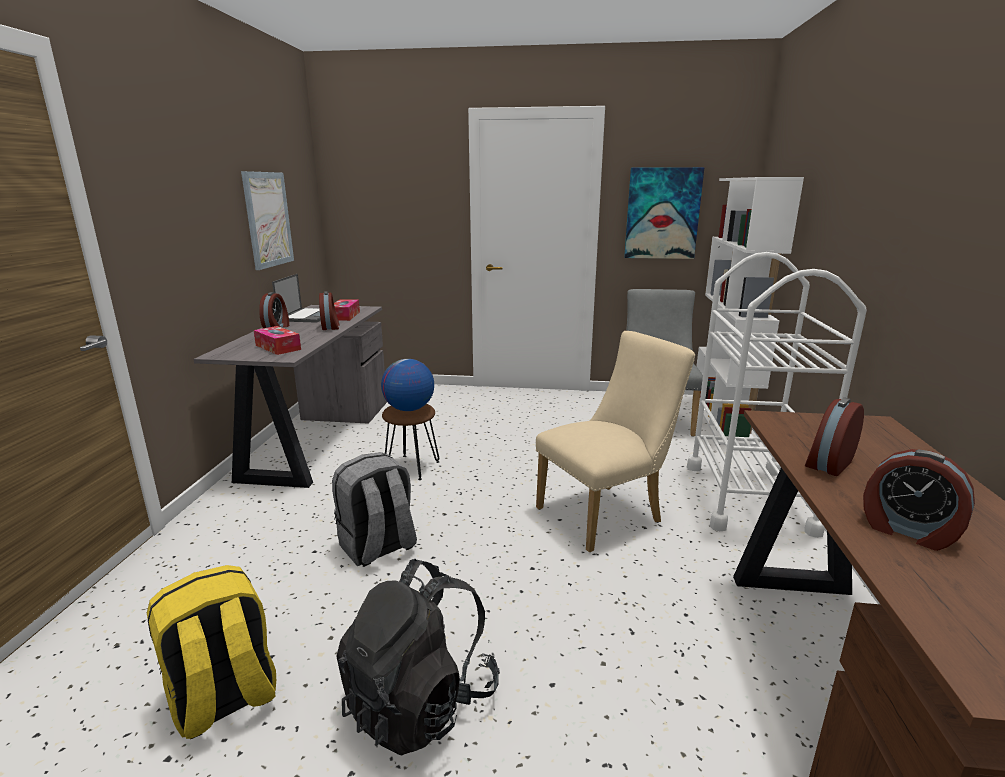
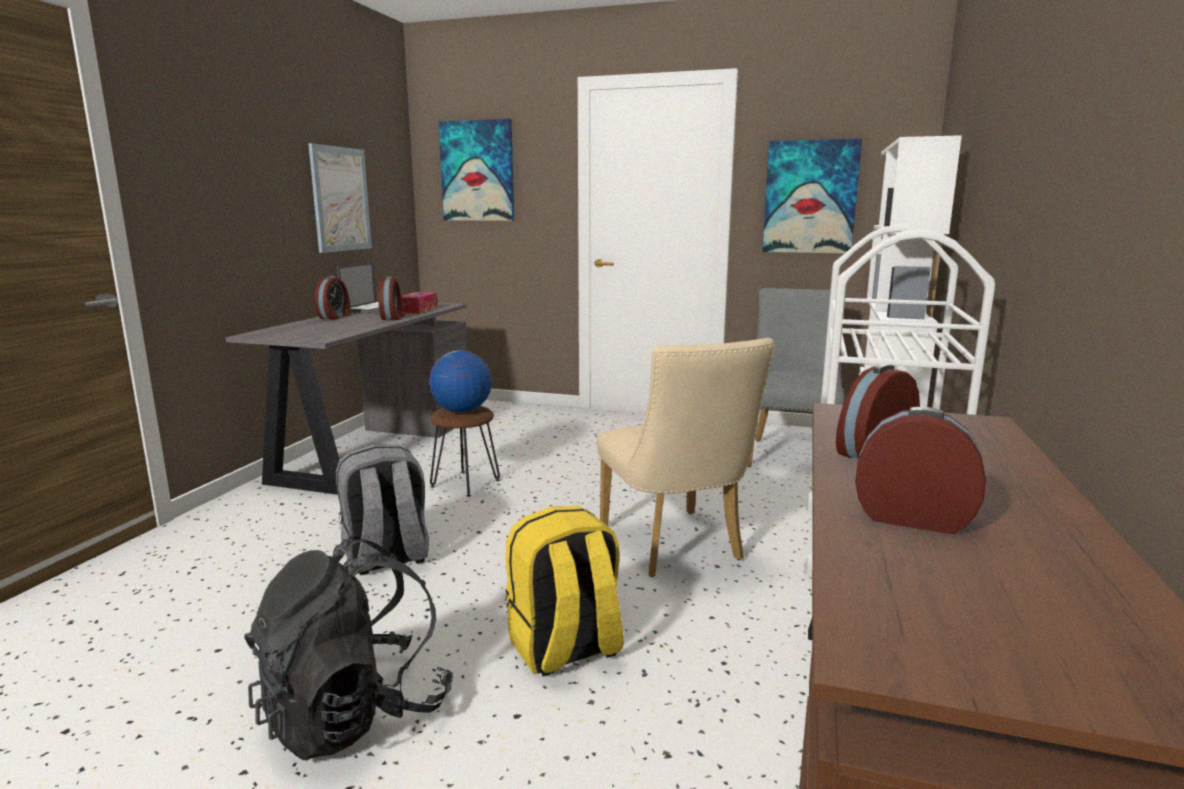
camera: 10 degrees right, 5 degrees down
yellow backpack [147,565,276,739] -> yellow backpack moved to [505,506,624,676]
tissue box [254,326,301,355] -> none
beige chair [536,331,695,552] -> beige chair turned 90 degrees clockwise [597,338,775,577]
alarm clock [863,449,975,551] -> alarm clock turned 150 degrees clockwise [855,407,986,534]
none -> picture [438,119,514,221]

